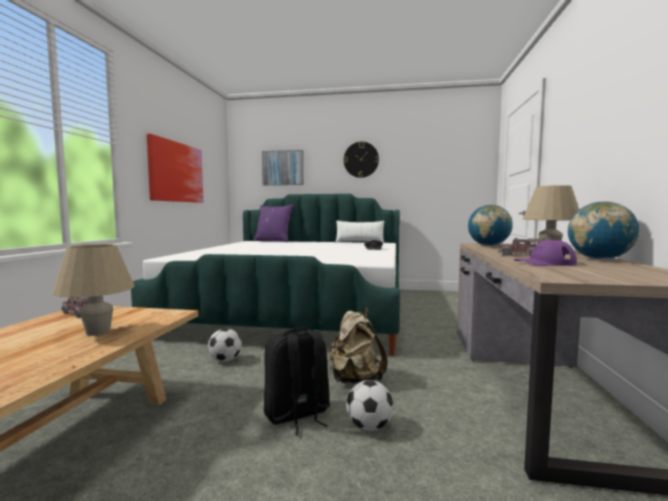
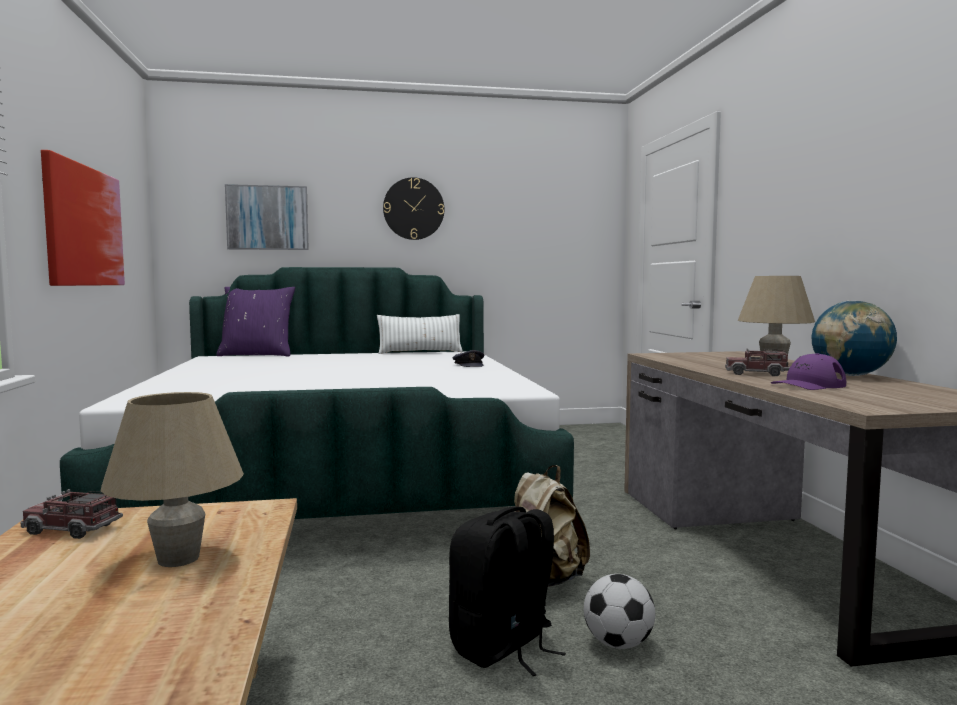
camera: 20 degrees left, 0 degrees up
football [208,328,242,362] -> none
globe [468,205,513,246] -> none

